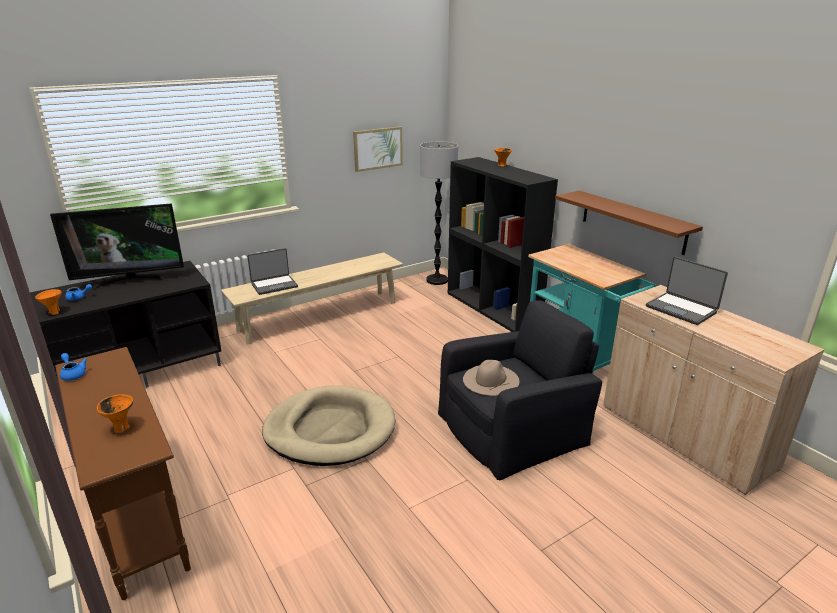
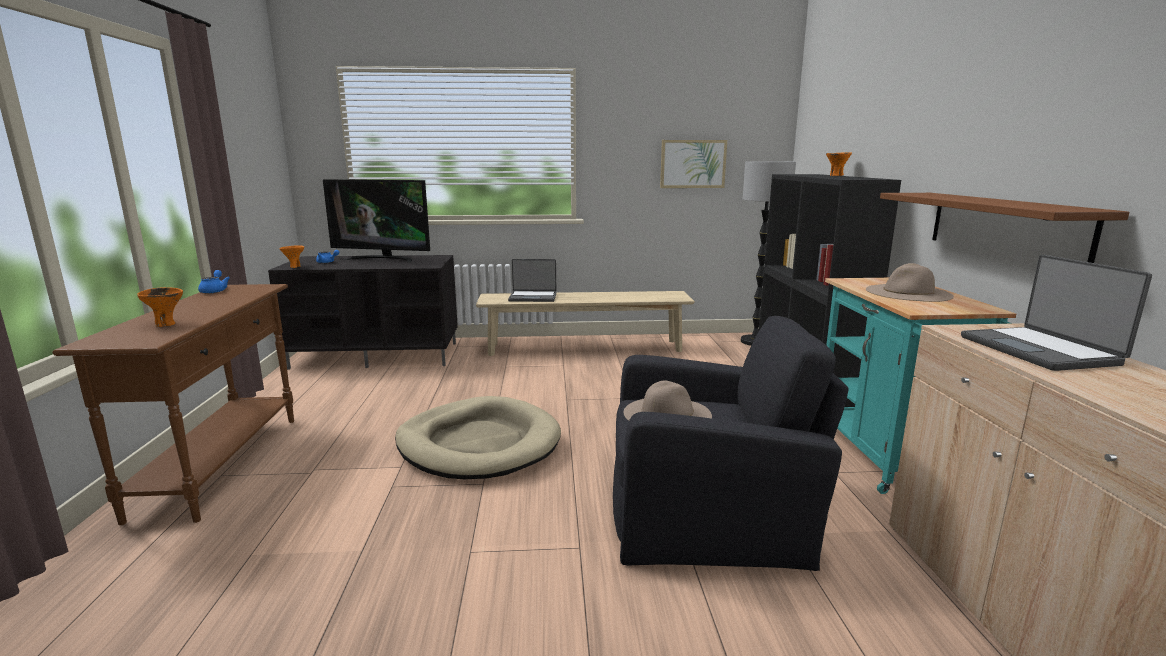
camera: 30 degrees right, 10 degrees down
none -> beige hat [866,263,954,302]

